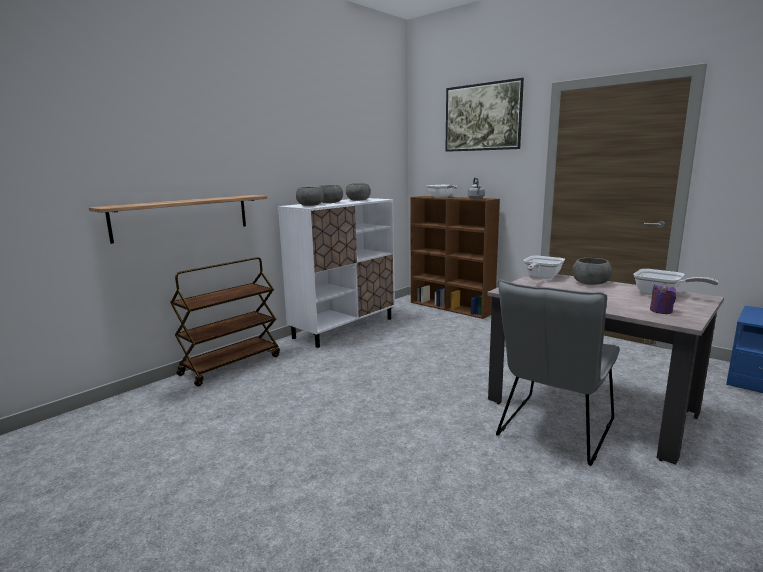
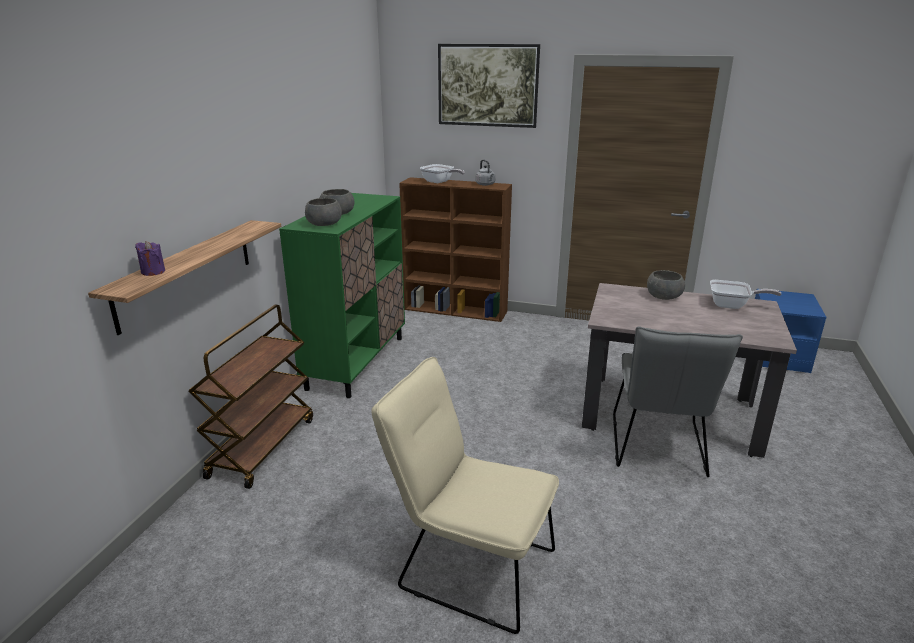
camera: 25 degrees left, 10 degrees up
white cabinet [278,198,395,348] -> green cabinet [279,193,405,398]
grey bowl [346,183,371,201] -> none
frying pan [524,256,565,279] -> none
purple candle [650,283,676,314] -> purple candle moved to [135,241,165,276]
none -> beige chair [372,357,559,634]

